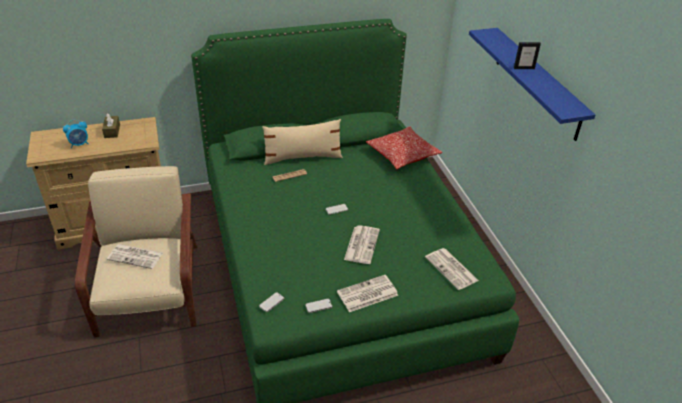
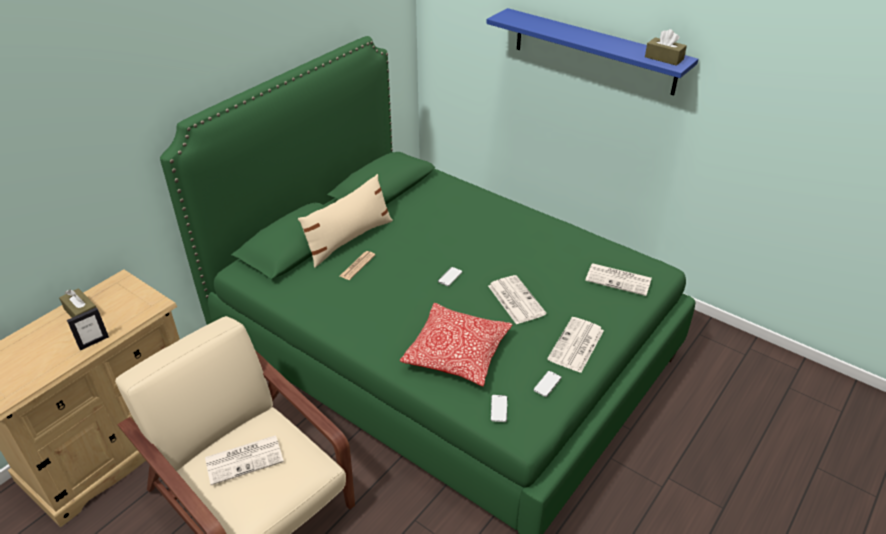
camera: 35 degrees left, 0 degrees up
alarm clock [63,120,89,149] -> none
pillow [366,127,442,169] -> pillow moved to [400,303,512,386]
picture frame [514,42,541,69] -> picture frame moved to [67,307,109,350]
none -> brown tissue box [645,29,687,66]

